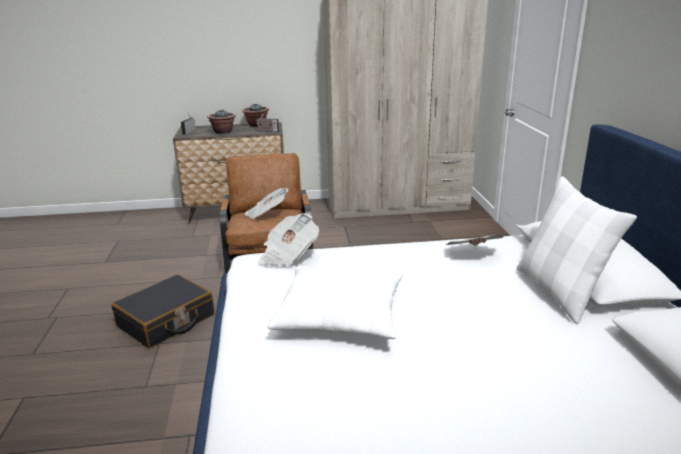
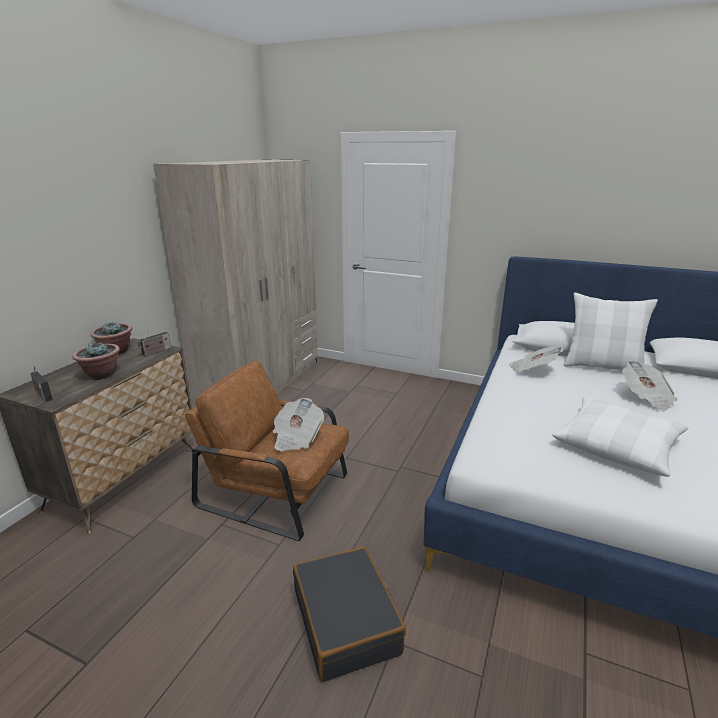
camera: 60 degrees left, 0 degrees up
newspaper [259,213,319,266] -> newspaper moved to [622,360,678,412]

